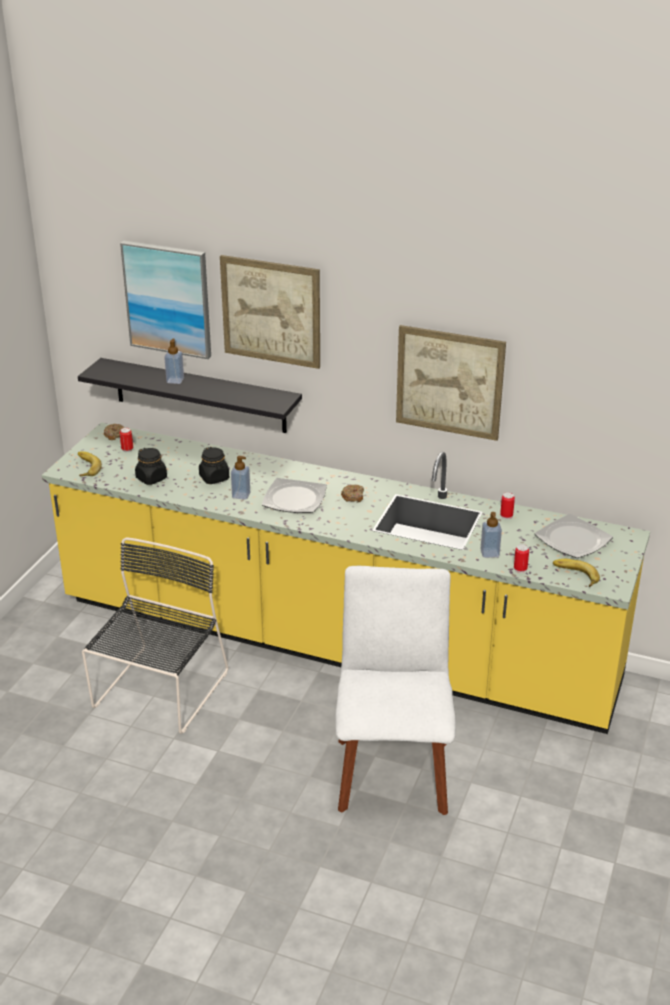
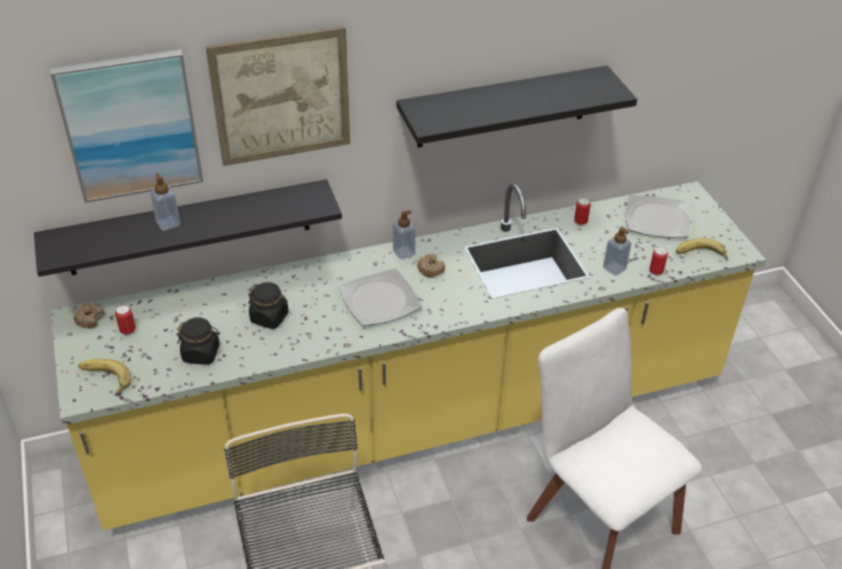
camera: 40 degrees left, 10 degrees up
soap dispenser [231,456,250,500] -> soap dispenser moved to [393,210,415,259]
picture [396,325,506,441] -> black shelf [397,66,637,148]

